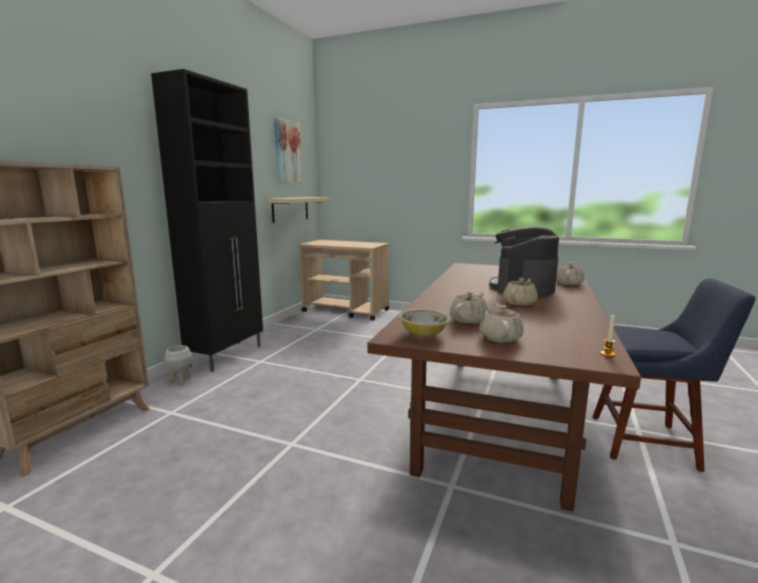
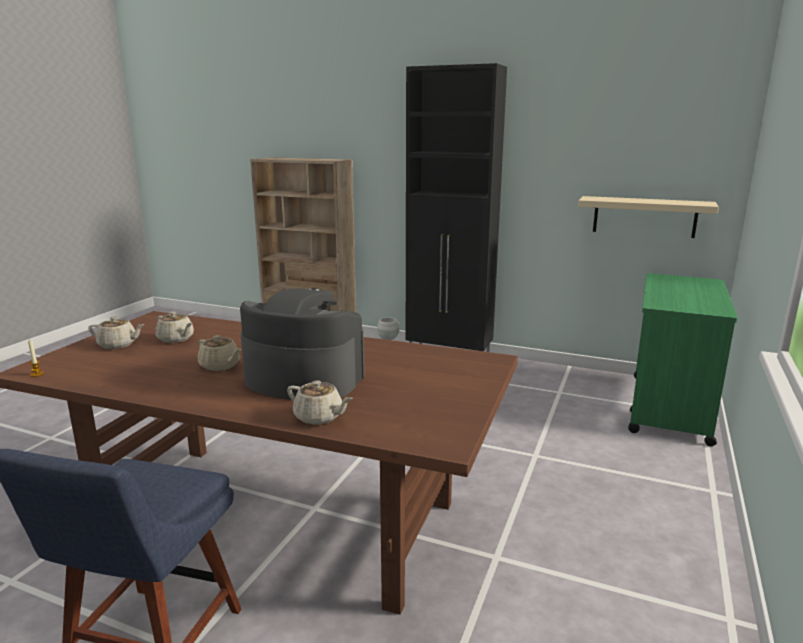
camera: 90 degrees right, 5 degrees up
picture [274,117,302,183] -> none
beige cart [298,240,389,320] -> green cart [628,273,738,446]
bowl [398,309,451,336] -> none

